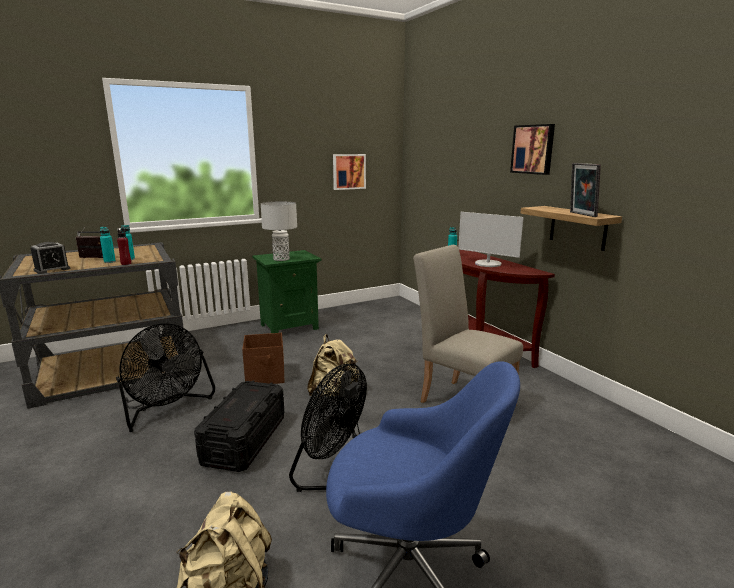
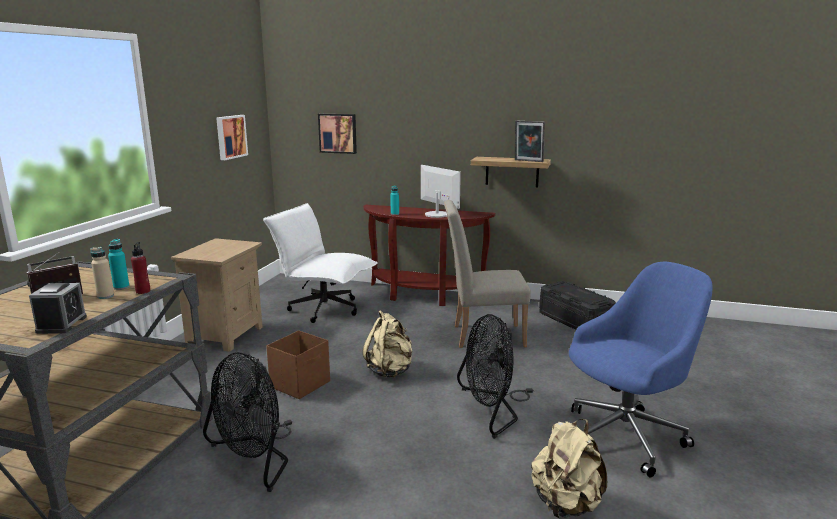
camera: 45 degrees left, 0 degrees up
turquoise bottle [100,227,116,263] -> beige bottle [90,247,114,299]
black fan [116,323,215,432] -> black fan turned 135 degrees clockwise [203,352,293,492]
black storage box [194,380,284,472] -> black storage box moved to [539,281,616,330]
green nightstand [252,250,322,333] -> beige nightstand [171,238,263,352]
white table lamp [261,201,297,261] -> none
monitor [458,212,524,267] -> monitor turned 120 degrees counterclockwise [421,165,461,218]
picture [510,124,555,175] -> picture moved to [318,114,357,154]
none -> white office chair [263,203,378,323]

